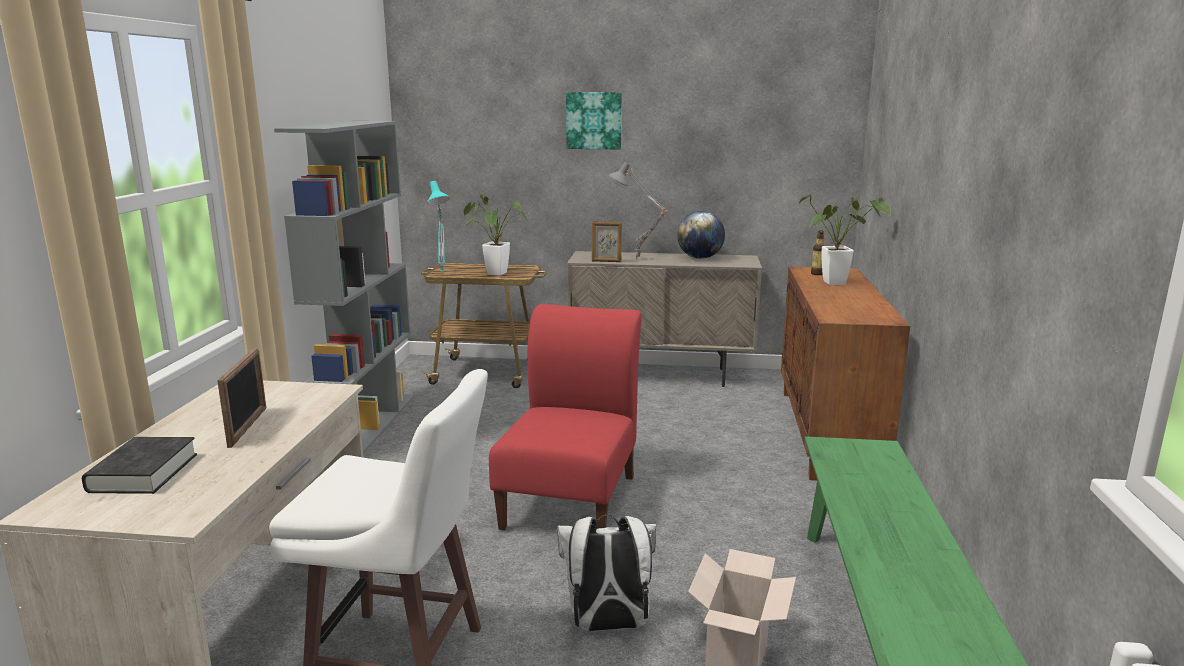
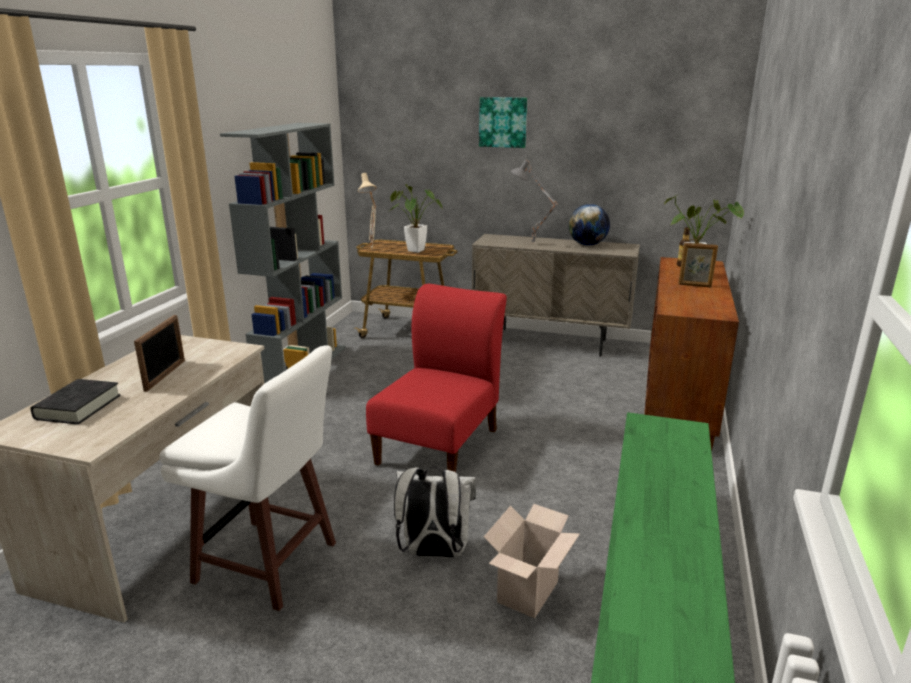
camera: 10 degrees right, 5 degrees up
turquoise table lamp [427,181,450,275] -> beige table lamp [358,173,377,248]
picture frame [592,221,622,262] -> picture frame moved to [679,243,718,287]

